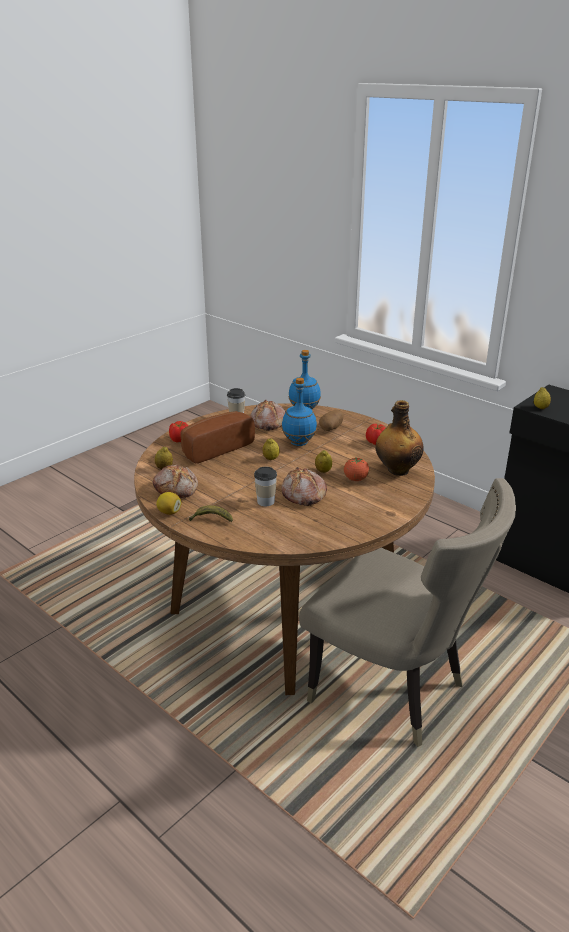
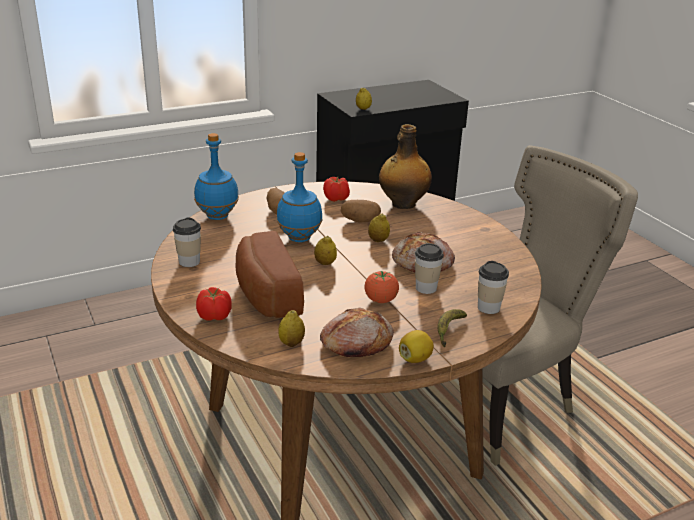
camera: 70 degrees left, 0 degrees up
bread [250,400,286,431] -> none
tomato [344,458,369,481] -> tomato moved to [364,271,399,303]
none -> potato [341,200,381,223]
none -> cup [478,261,509,314]

